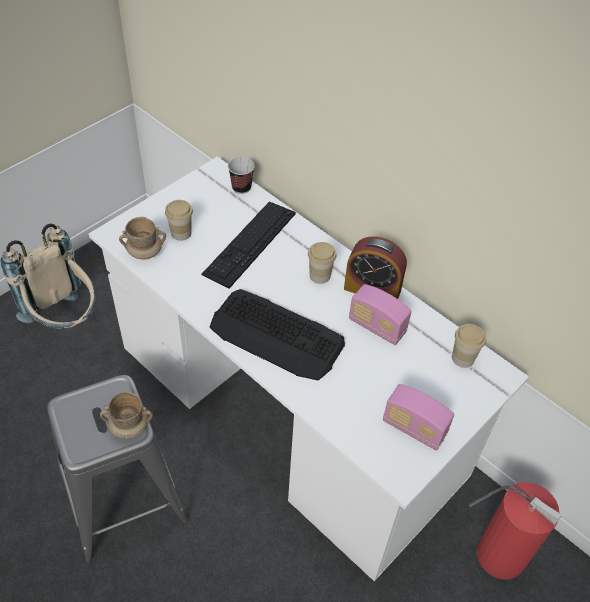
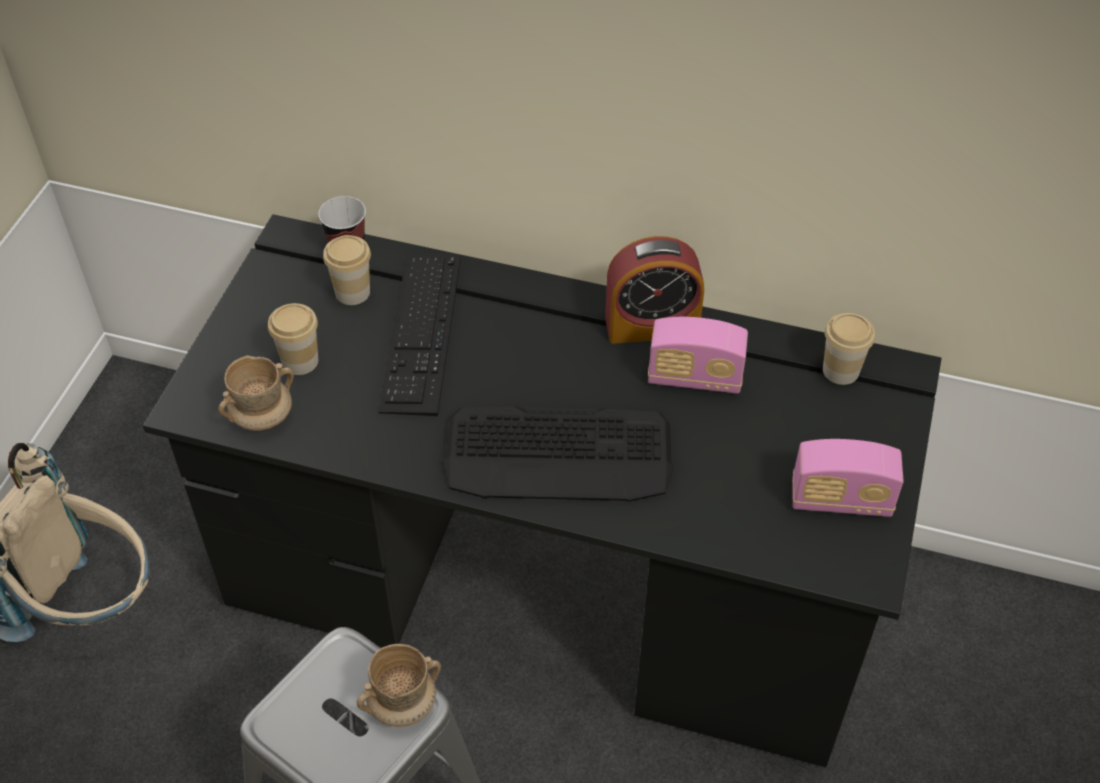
camera: 25 degrees left, 0 degrees up
white desk [89,156,529,581] -> black desk [143,214,942,767]
cup [308,242,337,284] -> cup moved to [323,235,371,305]
fire extinguisher [469,482,562,580] -> none

